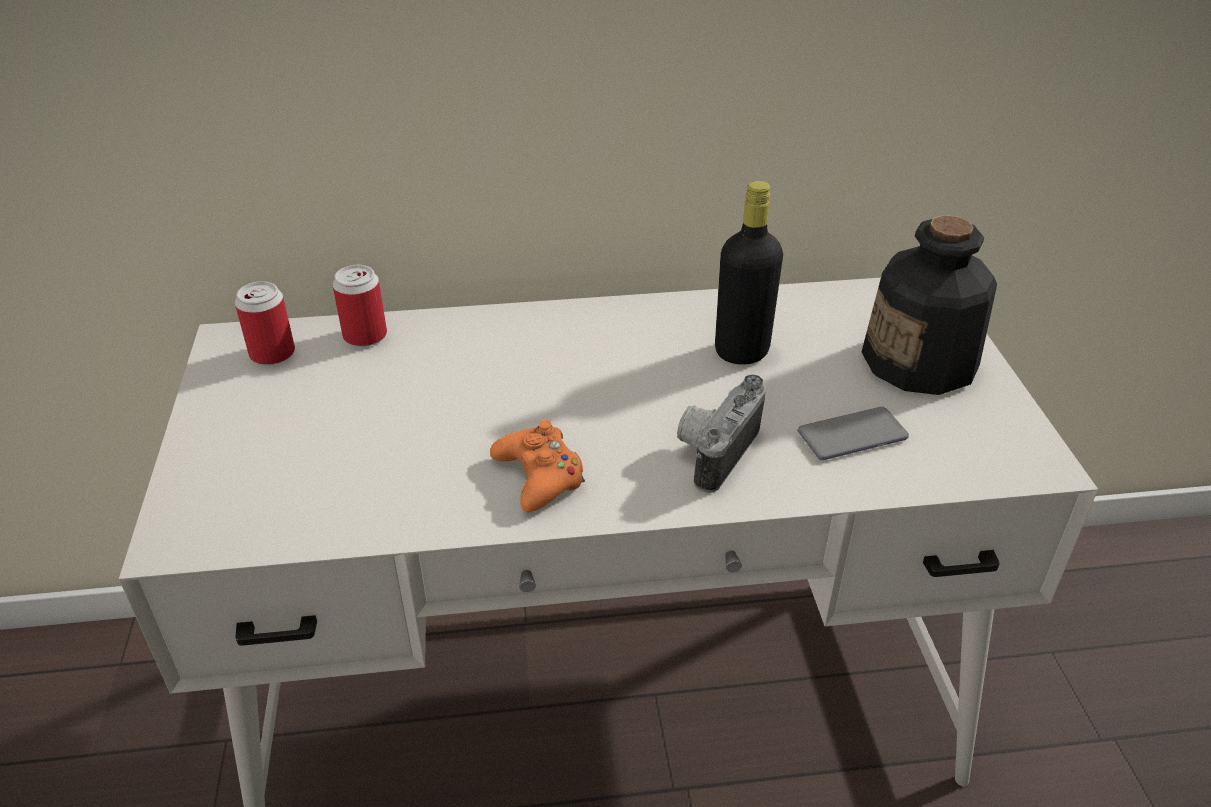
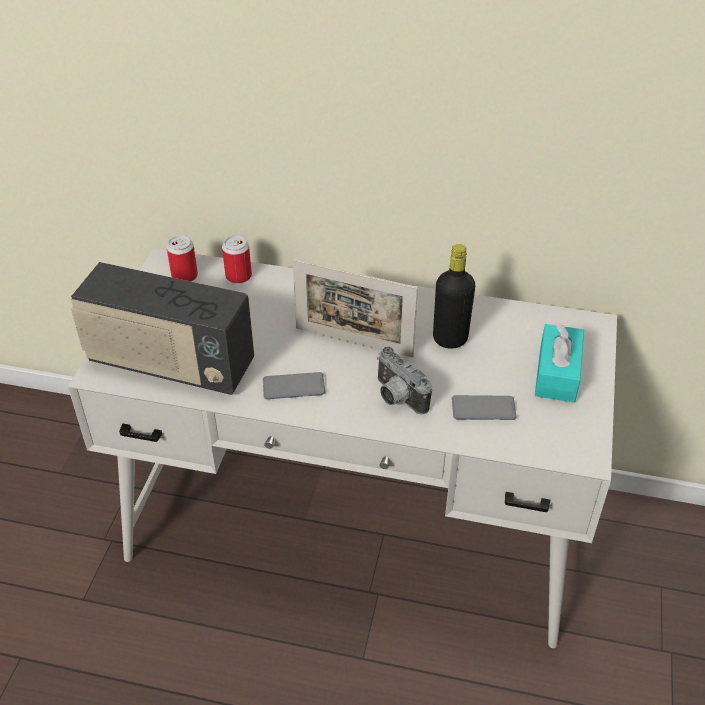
camera: 20 degrees right, 5 degrees up
orange game controller [490,420,585,512] -> phone [263,372,325,399]
camera [677,374,766,493] -> camera turned 90 degrees counterclockwise [377,347,432,415]
bottle [861,215,997,395] -> turquoise tissue box [535,322,584,403]
none -> radio [71,262,254,395]
none -> picture frame [293,259,418,357]

